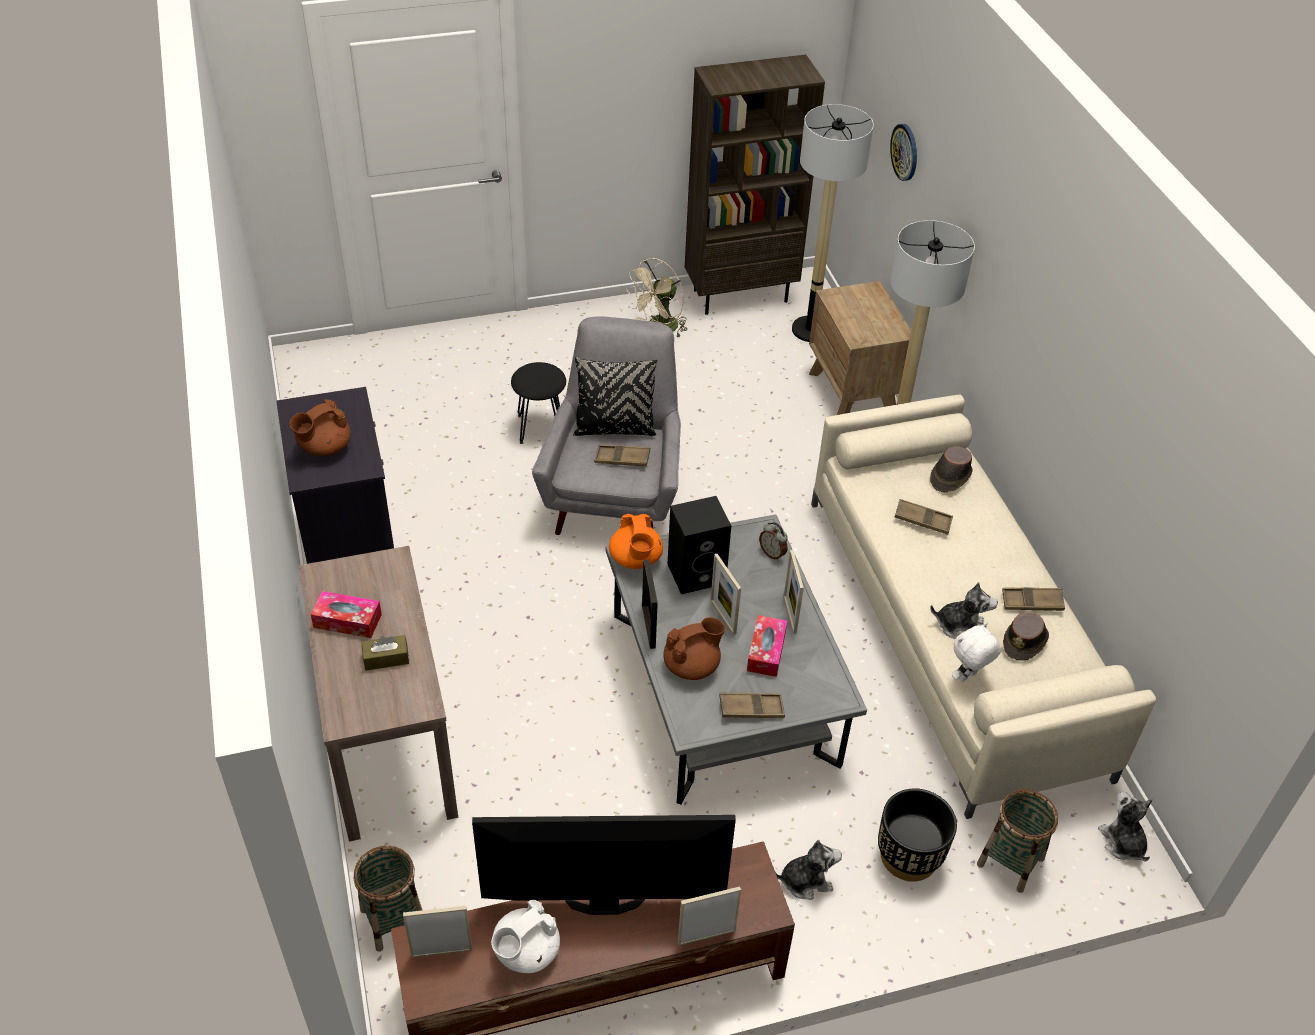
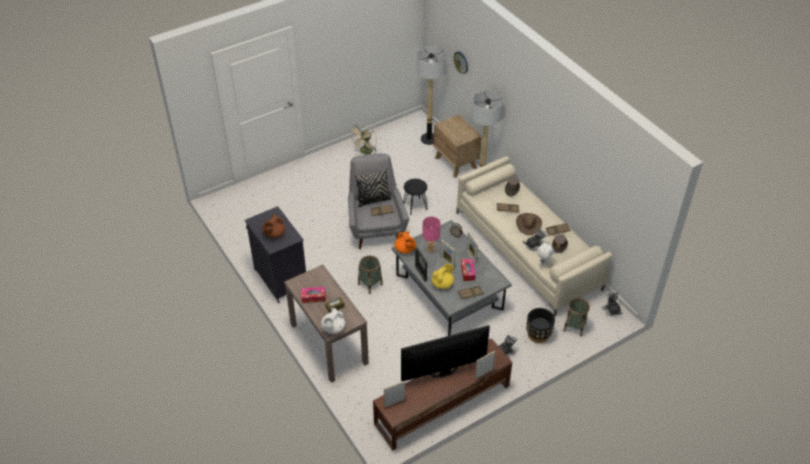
camera: 15 degrees left, 0 degrees up
basket [354,846,422,952] -> basket moved to [358,256,383,294]
white teapot [491,900,560,973] -> white teapot moved to [321,308,345,334]
black stool [511,362,566,444] -> black stool moved to [403,179,428,215]
brown teapot [663,617,725,680] -> yellow teapot [432,264,454,289]
black speaker [667,496,731,594] -> pink table lamp [422,217,441,253]
brown bookcase [685,55,825,315] -> none
none -> brown hat [516,213,542,235]

